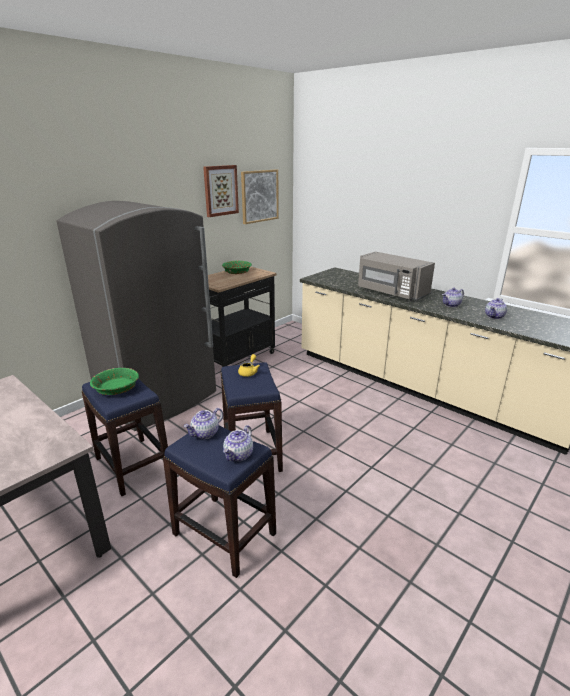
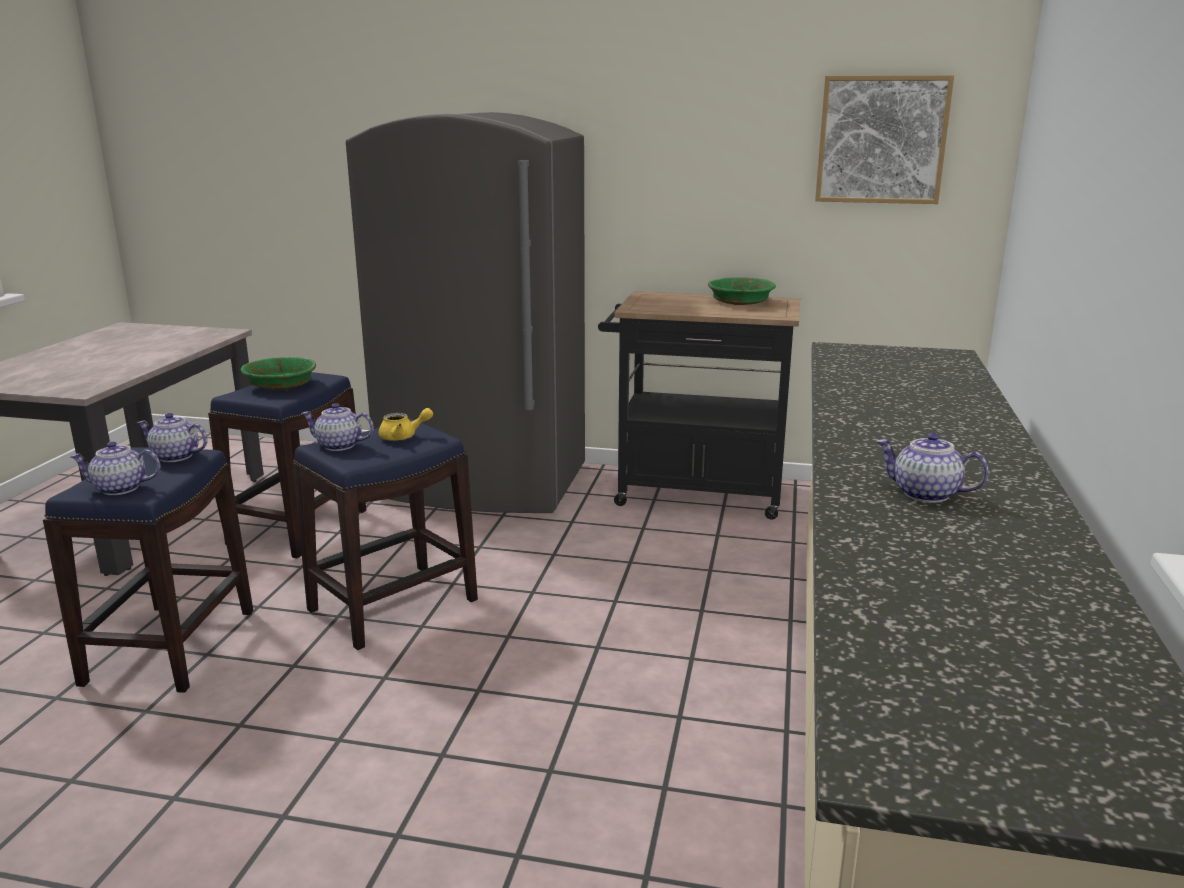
camera: 60 degrees right, 5 degrees down
picture [203,165,239,217] -> none
grey microwave [358,252,435,300] -> none
teapot [485,298,507,319] -> teapot moved to [301,403,374,451]

